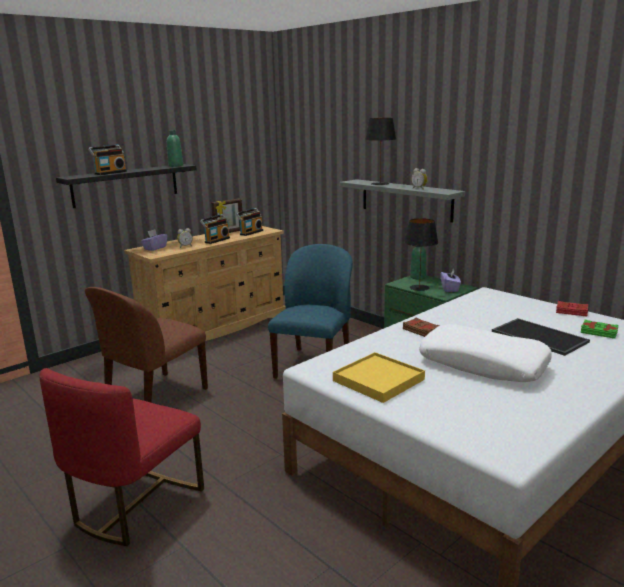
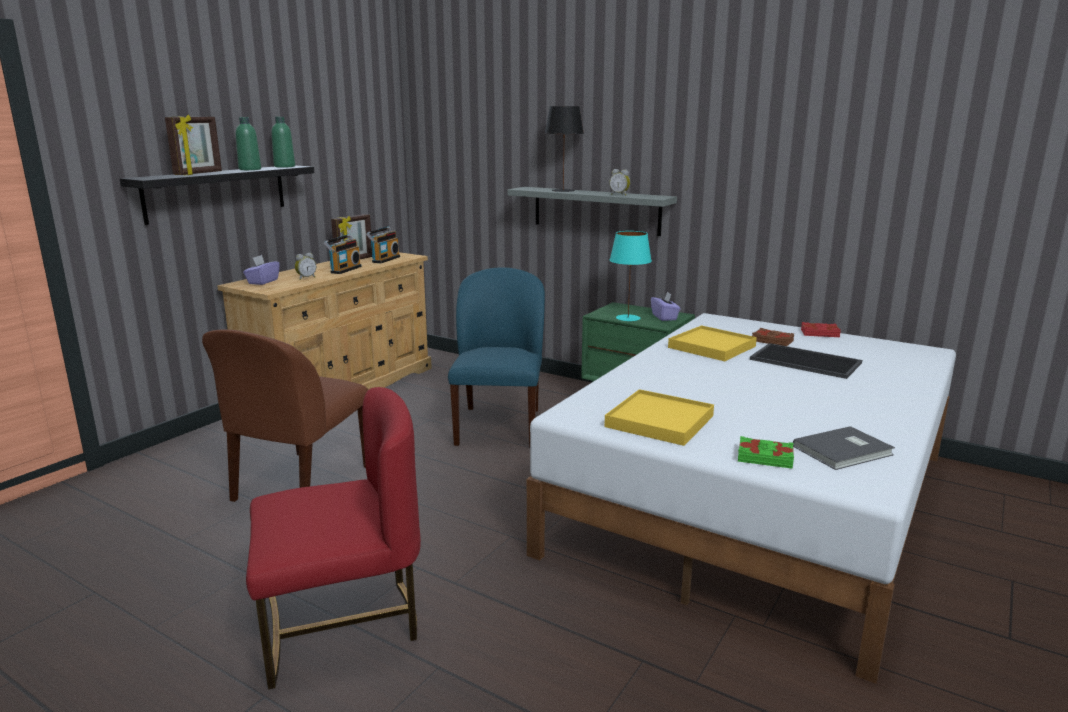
camera: 15 degrees left, 0 degrees up
red chair [39,368,204,546] -> red chair turned 120 degrees counterclockwise [246,387,421,689]
radio [88,145,127,175] -> picture frame [165,114,222,175]
brown book [403,318,440,337] -> brown book moved to [752,328,794,346]
black table lamp [404,218,438,291] -> turquoise table lamp [610,231,652,321]
green bottle [410,246,426,280] -> green bottle moved to [235,117,261,170]
white pillow [419,324,552,382] -> none
green book [581,320,618,339] -> green book moved to [738,436,794,469]
none -> yellow tray [668,325,757,361]
none -> grey book [793,426,895,470]

